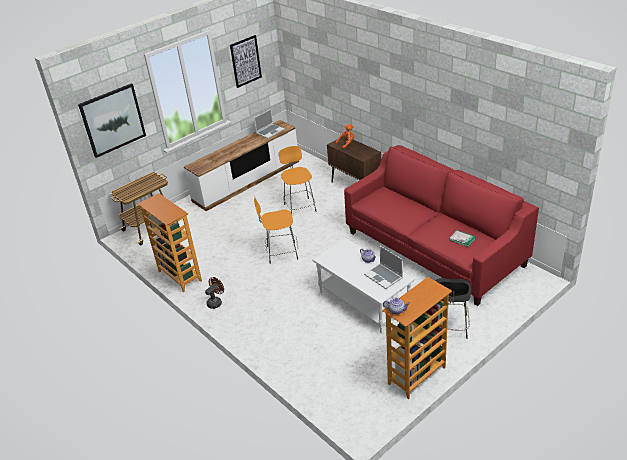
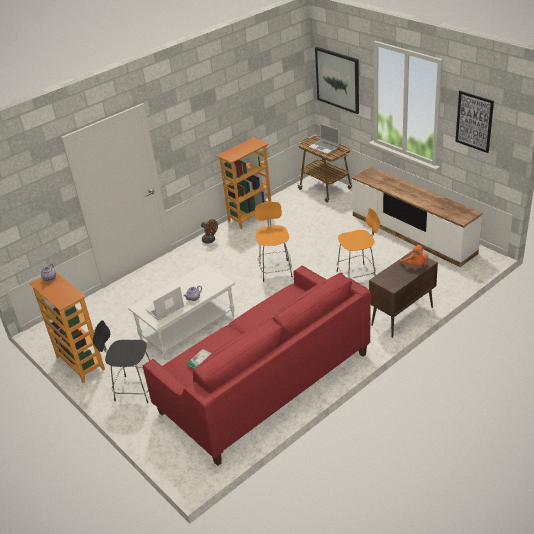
camera: 90 degrees right, 0 degrees up
laptop [254,109,285,139] -> laptop moved to [309,123,340,154]

